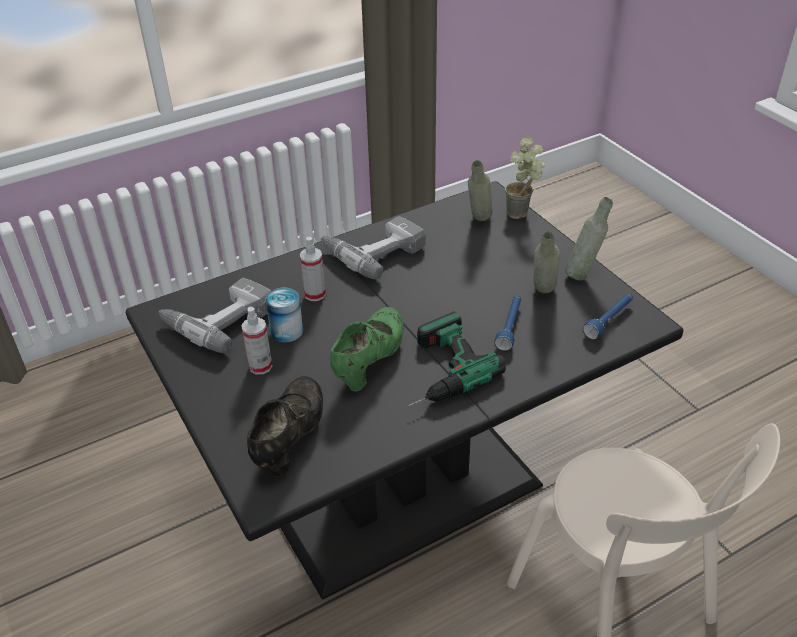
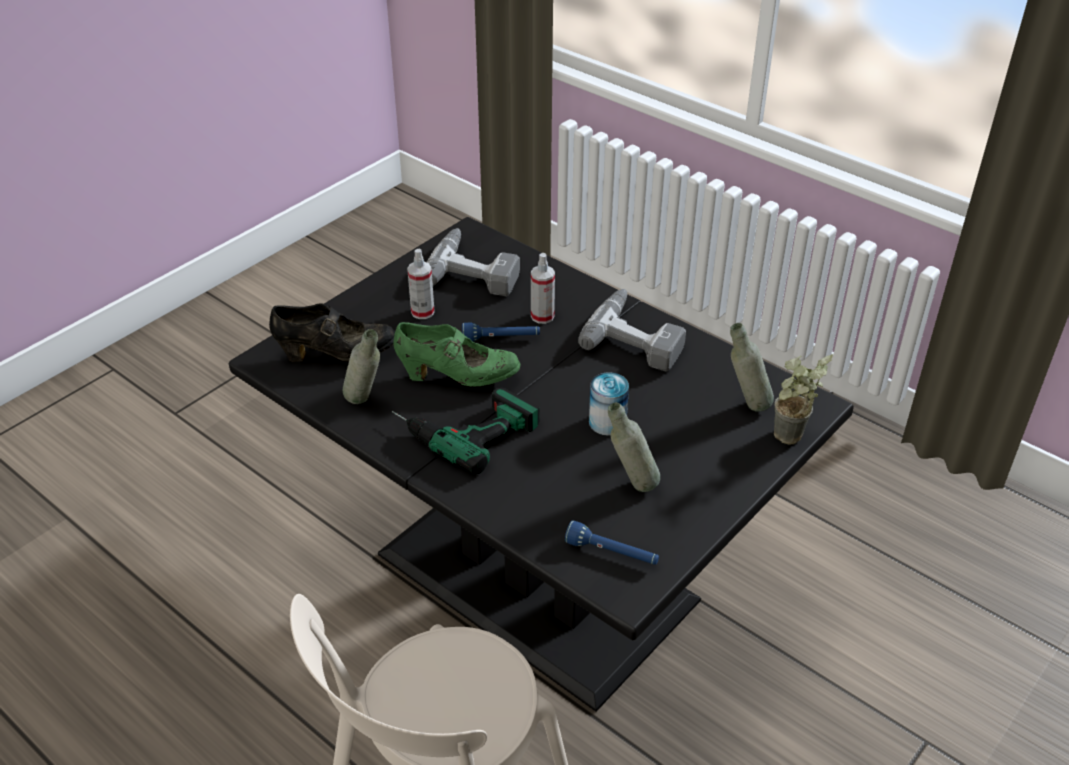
camera: 70 degrees right, 0 degrees up
can [266,288,303,342] -> can moved to [589,372,629,436]
blue flashlight [494,295,521,351] -> blue flashlight moved to [462,323,540,341]
grey bottle [565,197,613,281] -> grey bottle moved to [343,329,380,404]

